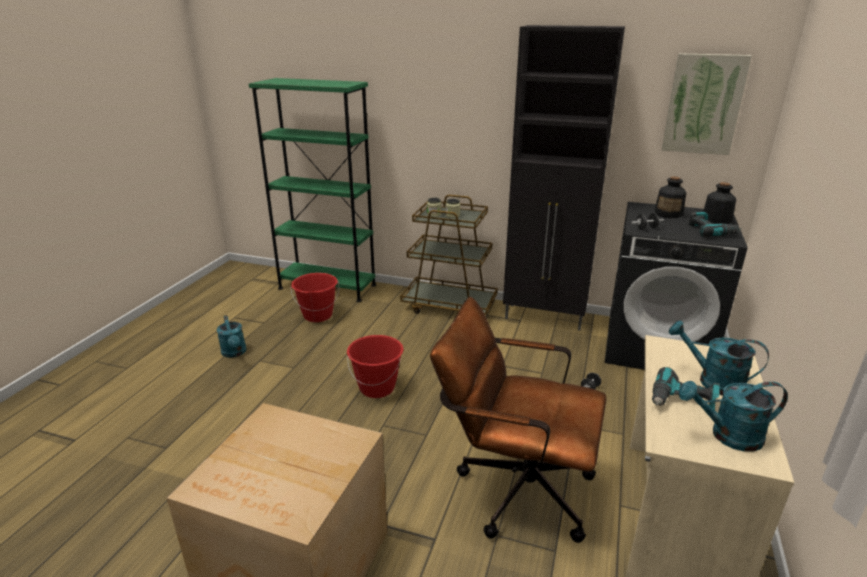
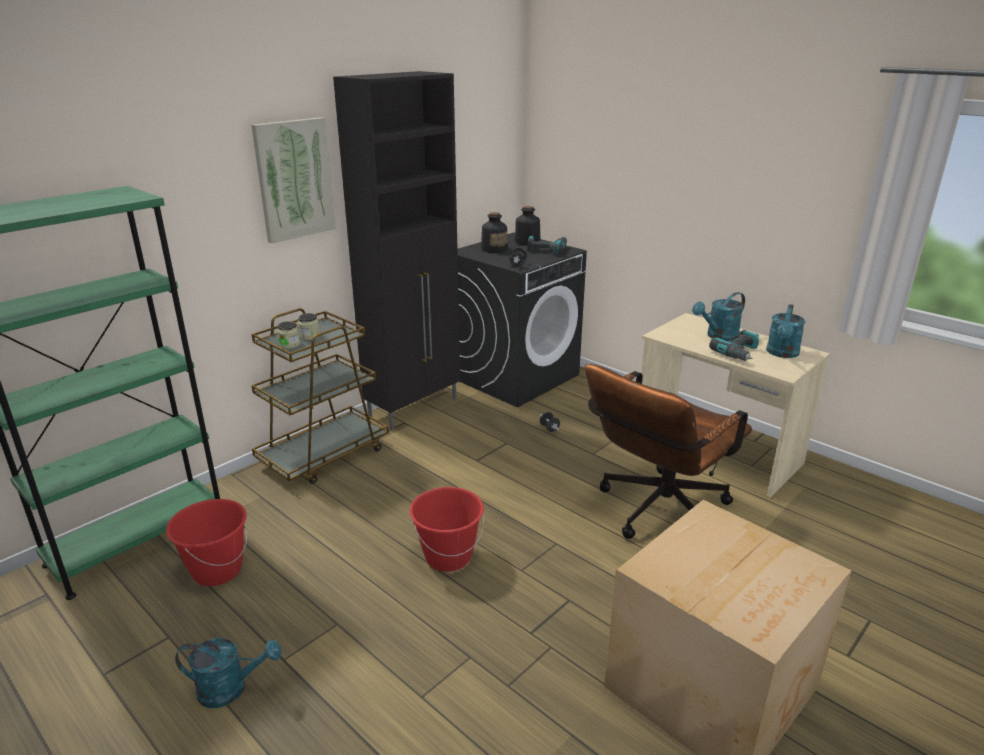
camera: 65 degrees left, 0 degrees up
picture [661,53,752,155] -> picture moved to [251,117,336,243]

